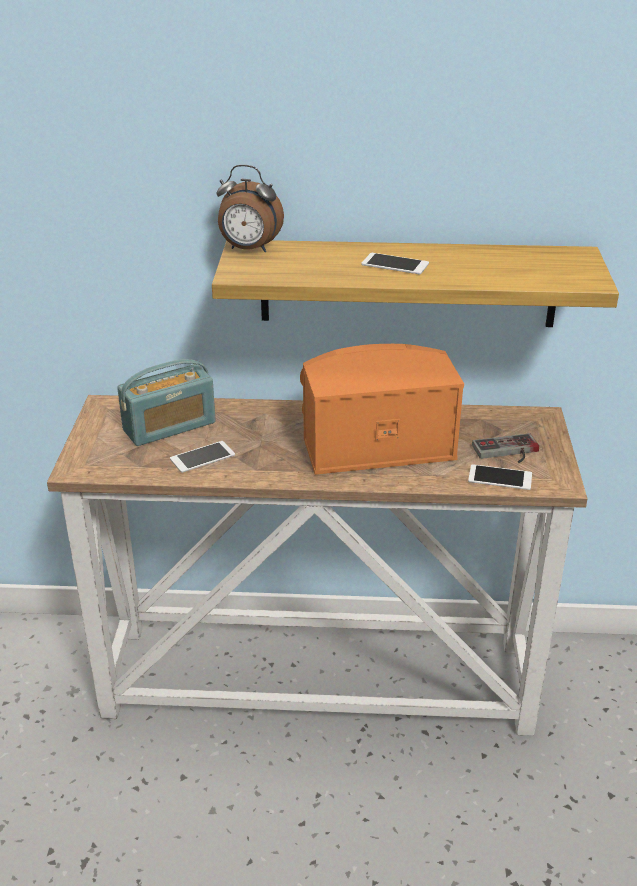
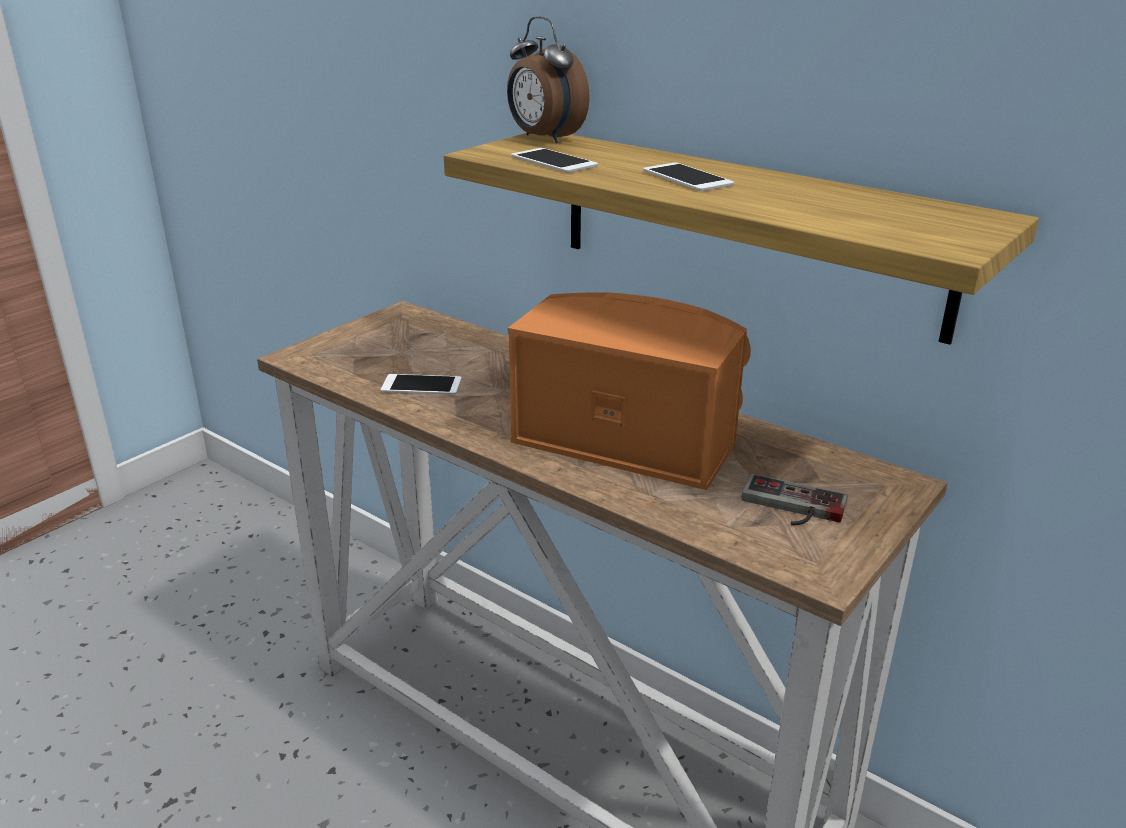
camera: 35 degrees right, 5 degrees down
radio [117,359,215,446] -> none
phone [468,464,532,490] -> phone moved to [511,148,598,173]

